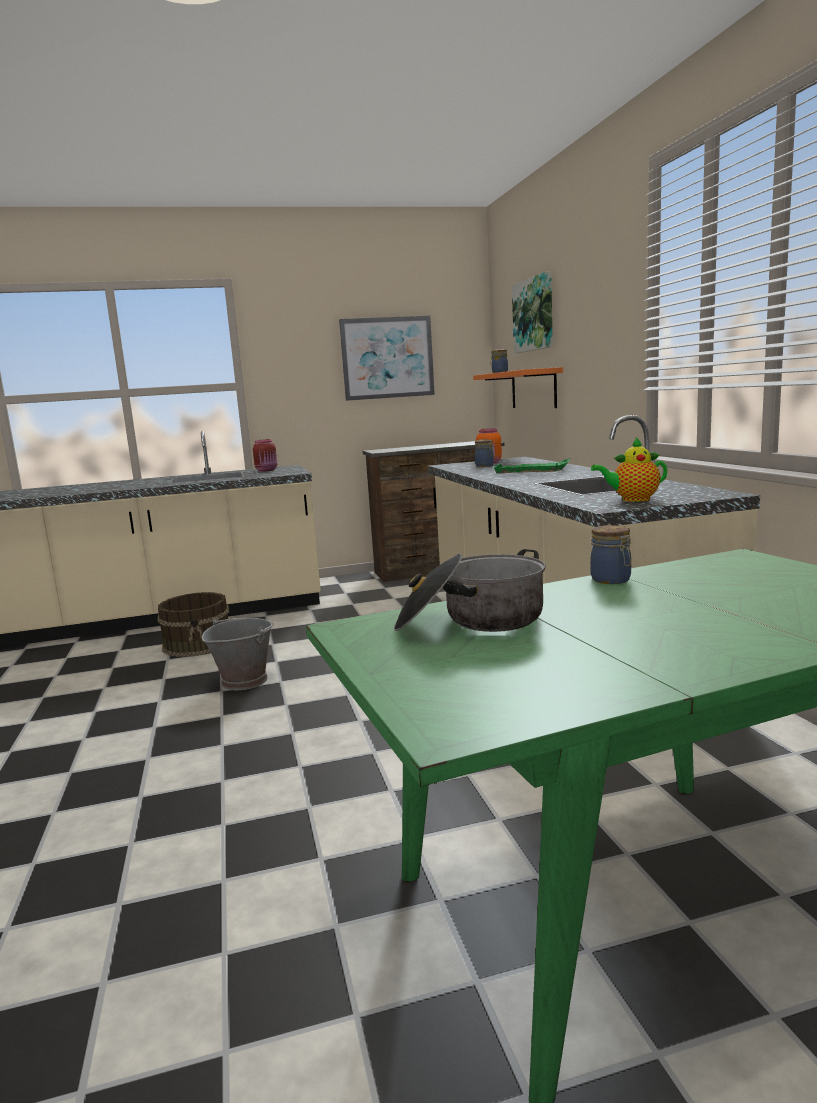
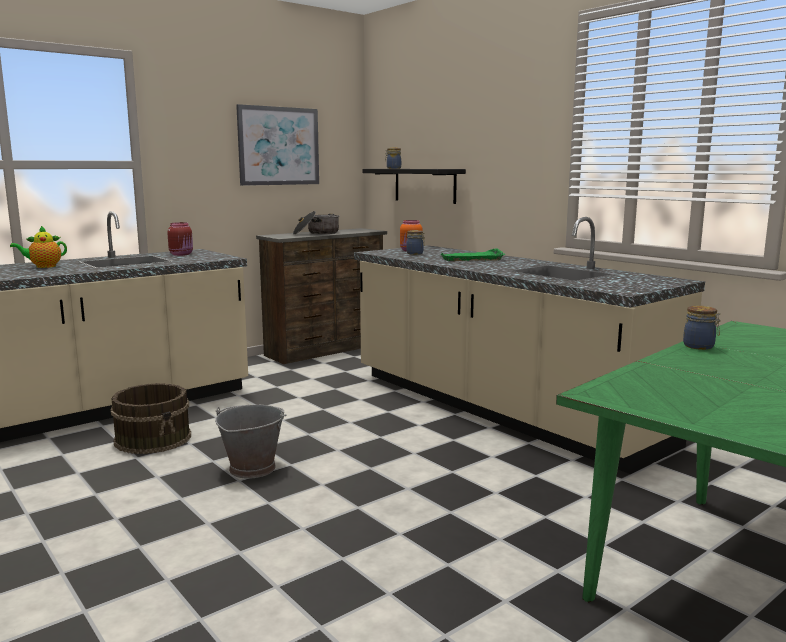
camera: 25 degrees left, 0 degrees up
cooking pot [394,549,546,632] -> cooking pot moved to [293,211,339,235]
orange shelf [473,367,563,408] -> black shelf [362,169,466,204]
picture [512,271,553,353] -> none
teapot [591,437,667,502] -> teapot moved to [10,226,67,268]

